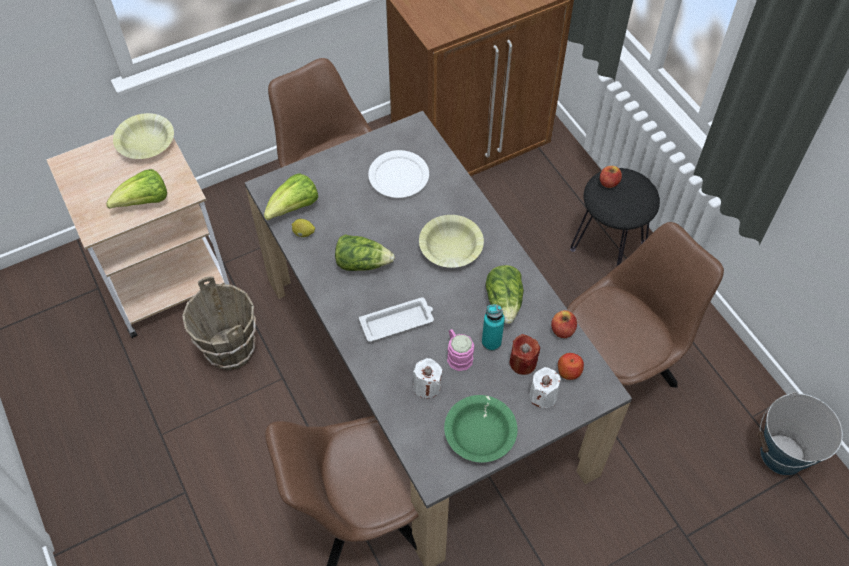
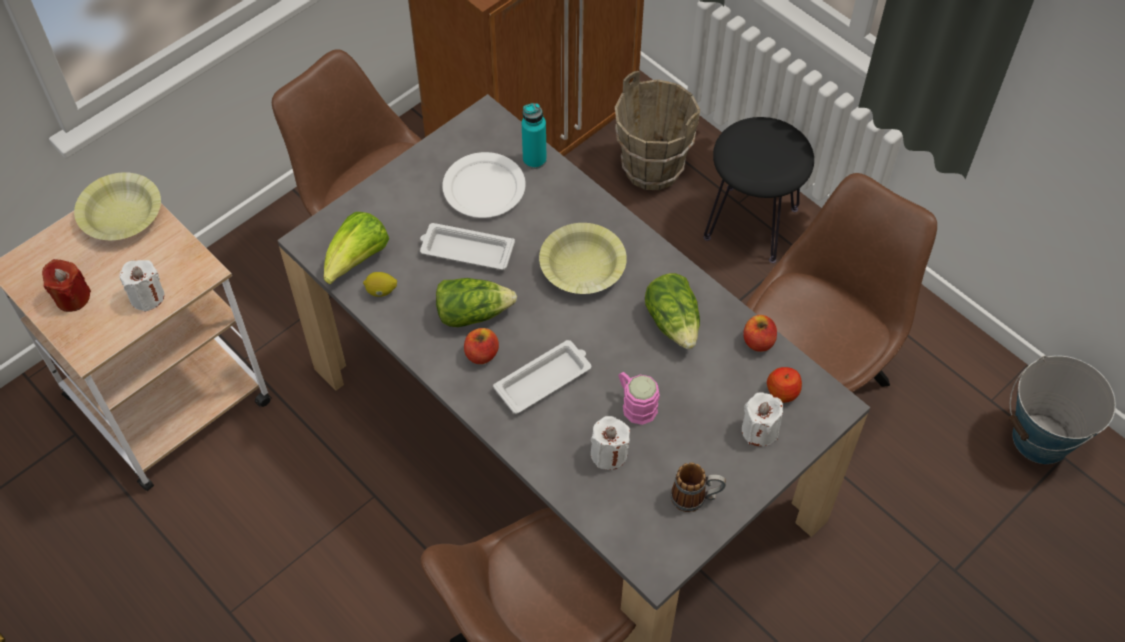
camera: 15 degrees left, 0 degrees up
lettuce [106,169,167,209] -> white candle [120,260,164,312]
brown bucket [182,276,256,370] -> brown bucket moved to [615,71,700,190]
green bowl [444,395,518,462] -> mug [670,463,726,512]
turquoise bottle [482,304,505,351] -> turquoise bottle moved to [522,103,547,169]
red candle [510,334,540,375] -> red candle moved to [42,259,91,312]
apple [600,166,622,188] -> apple moved to [464,328,499,364]
none -> white tray [420,223,515,270]

